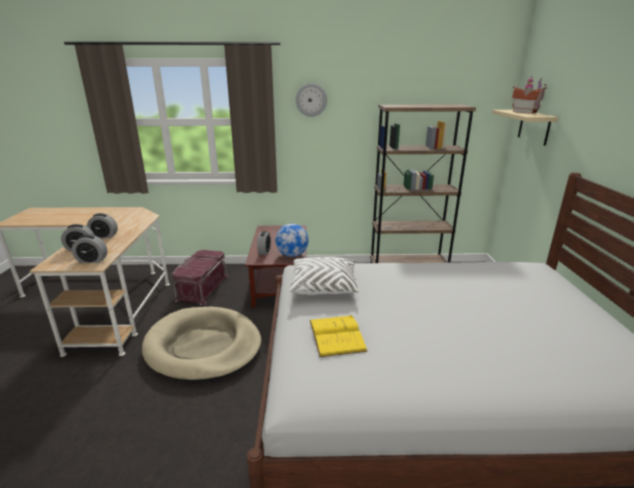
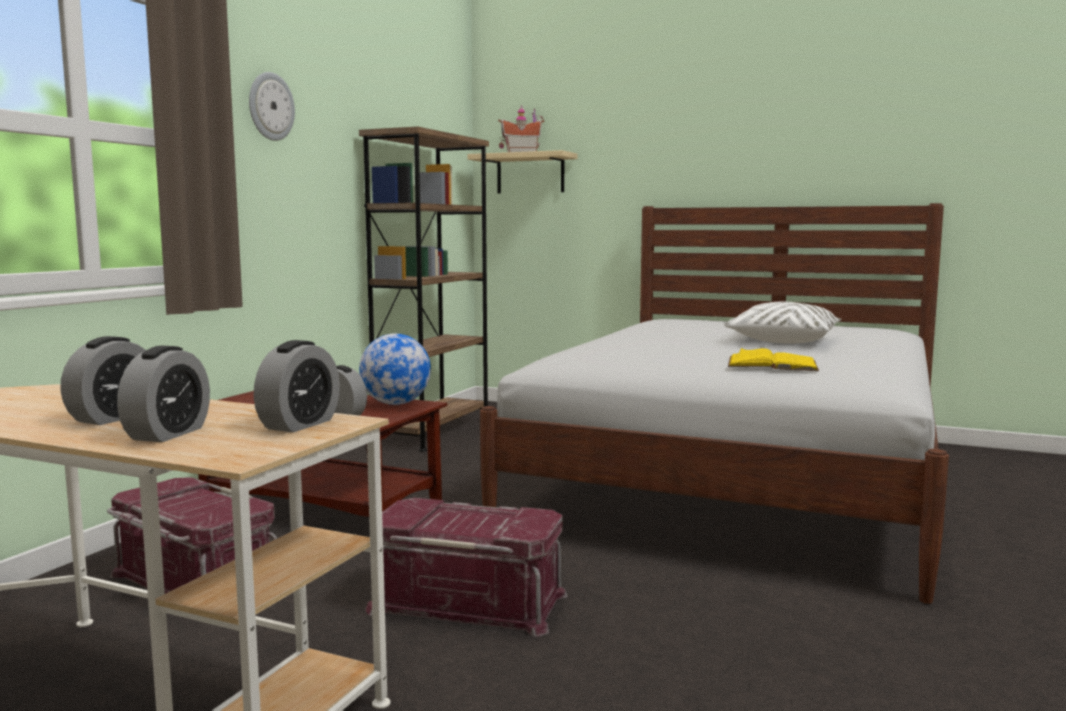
camera: 65 degrees left, 15 degrees down
beige dog bed [142,307,261,383] -> red storage box [365,498,568,637]
white pillow [289,257,359,295] -> white pillow moved to [724,301,842,344]

